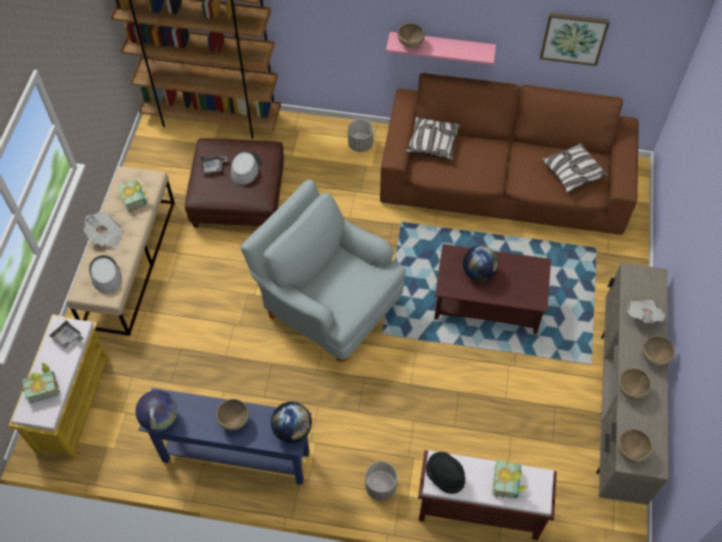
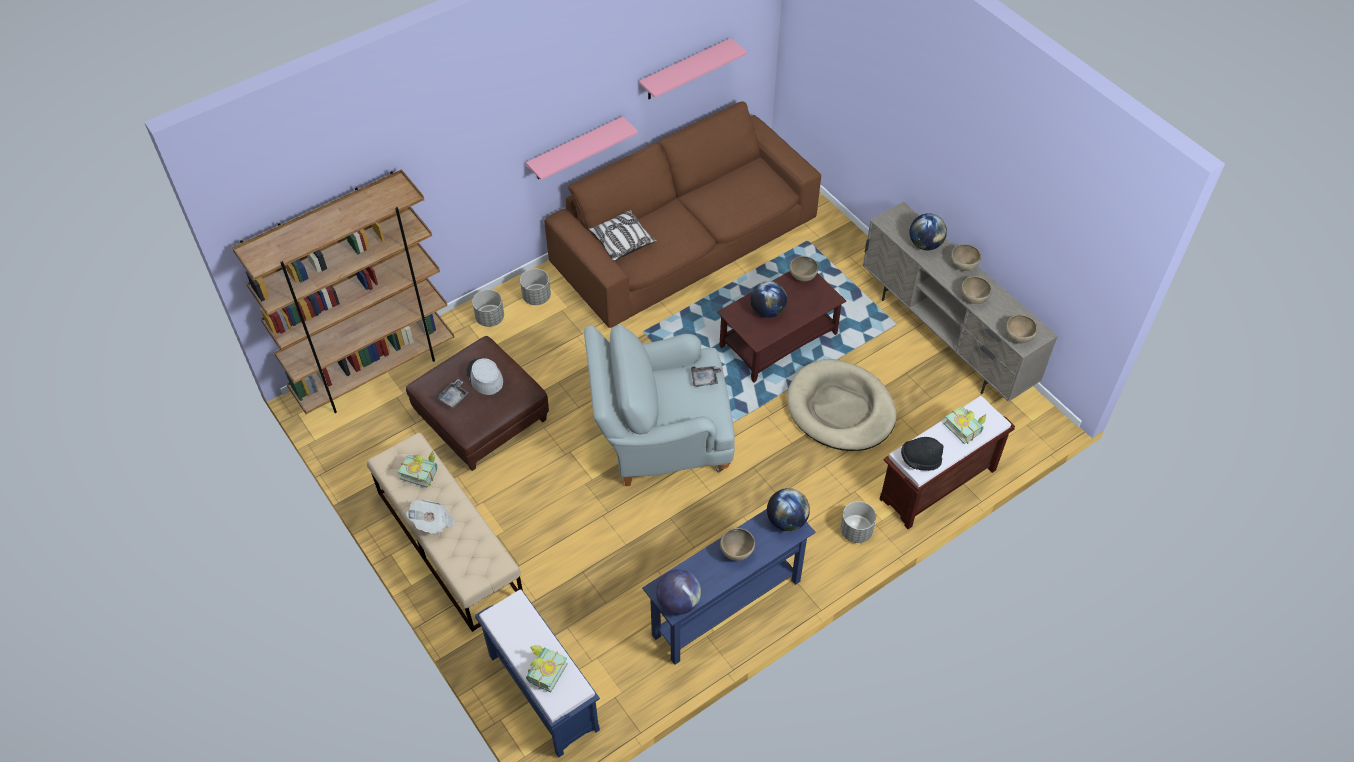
camera: 45 degrees left, 5 degrees down
yellow bench [9,314,110,459] -> blue bench [475,589,600,758]
grey tray [49,320,85,349] -> grey tray moved to [691,366,723,387]
grey hat [89,255,122,293] -> none
brown bowl [398,23,425,48] -> brown bowl moved to [790,256,819,281]
picture [540,13,610,66] -> pink shelf [639,38,747,99]
pillow [542,143,608,193] -> none
newspaper [627,300,666,323] -> globe [909,213,947,250]
none -> grey planter [472,290,504,327]
none -> beige dog bed [787,359,897,451]

